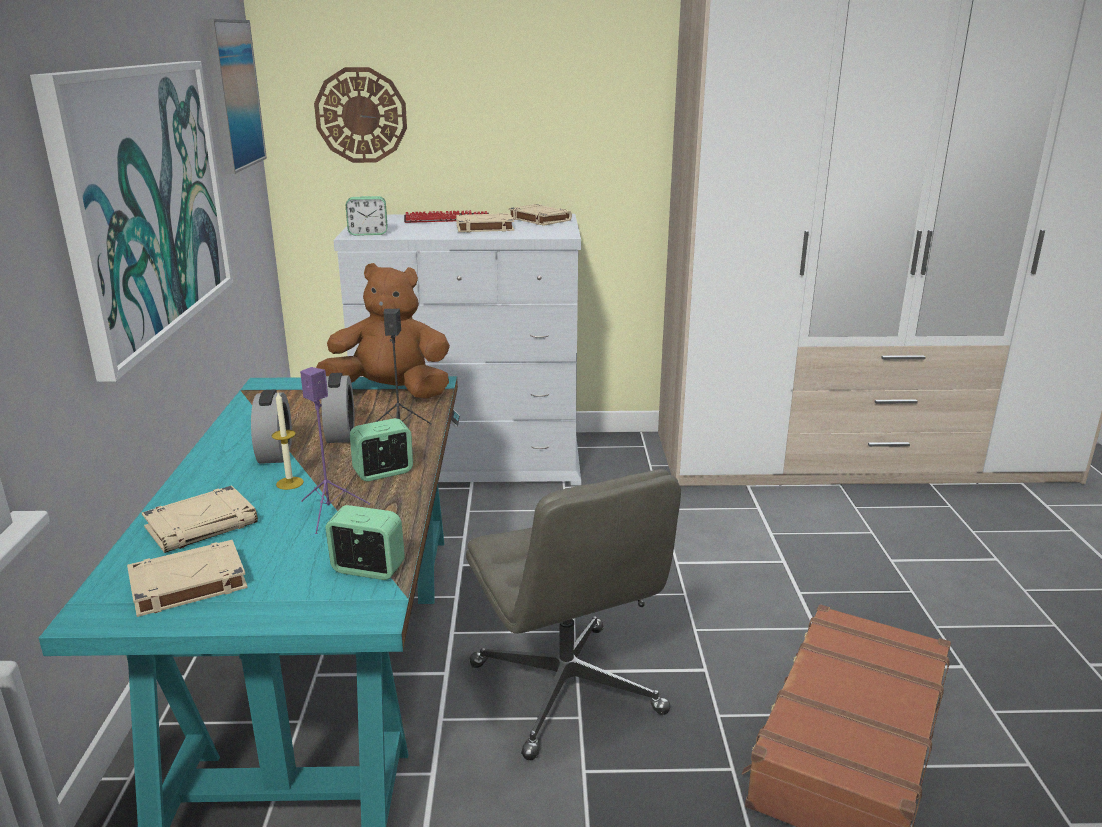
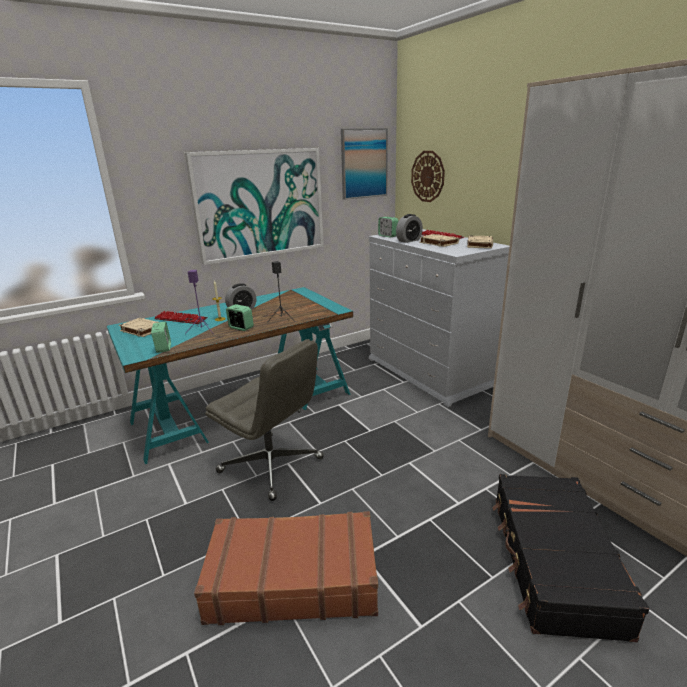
camera: 60 degrees right, 0 degrees up
beige book [142,485,258,553] -> keyboard [154,311,208,324]
brown plush toy [316,263,450,399] -> none
alarm clock [321,373,355,443] -> alarm clock moved to [396,214,423,243]
grey office chair [466,469,681,760] -> grey office chair turned 90 degrees counterclockwise [205,339,324,501]
none -> black suitcase [492,474,649,642]

